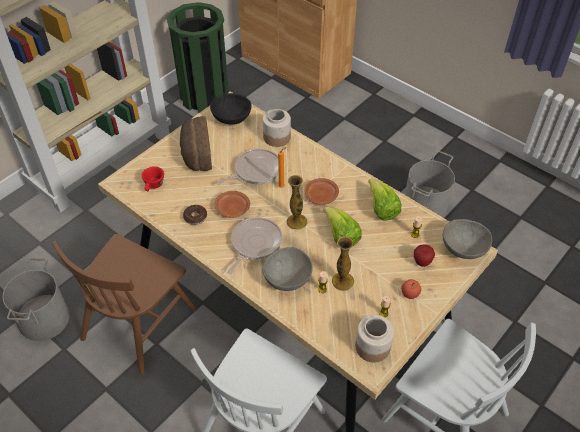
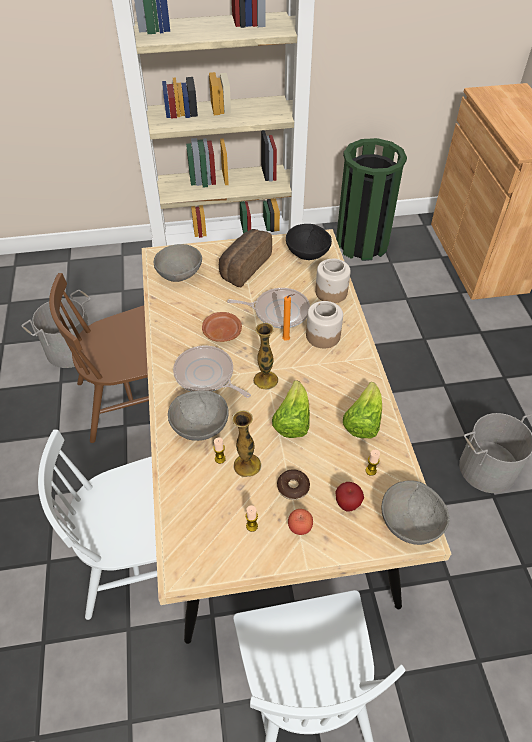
camera: 40 degrees right, 0 degrees up
red cup [142,166,164,191] -> grey bowl [154,244,202,282]
donut [183,205,207,225] -> donut moved to [277,469,310,500]
frying pan [227,217,283,274] -> frying pan turned 120 degrees counterclockwise [173,346,251,398]
brown plate [304,178,339,205] -> none
jar [355,315,394,362] -> jar moved to [306,301,343,348]

